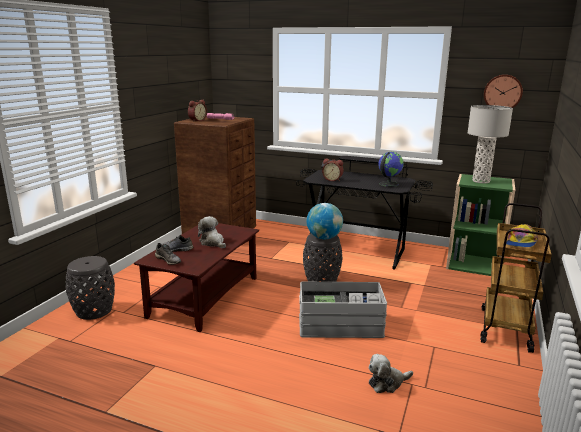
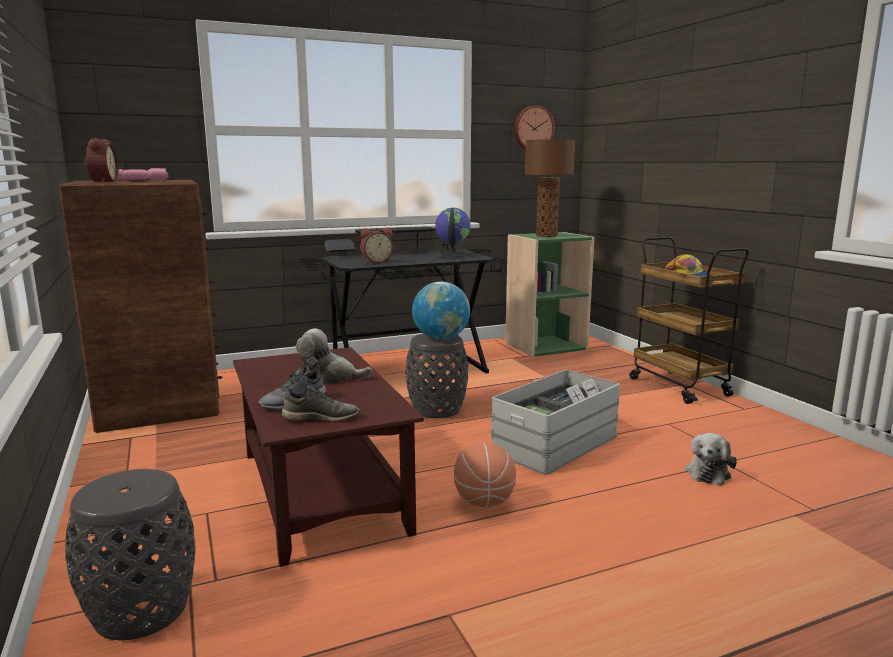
camera: 45 degrees left, 5 degrees down
white table lamp [468,105,513,183] -> brown table lamp [525,139,575,237]
none -> basketball [454,443,516,507]

